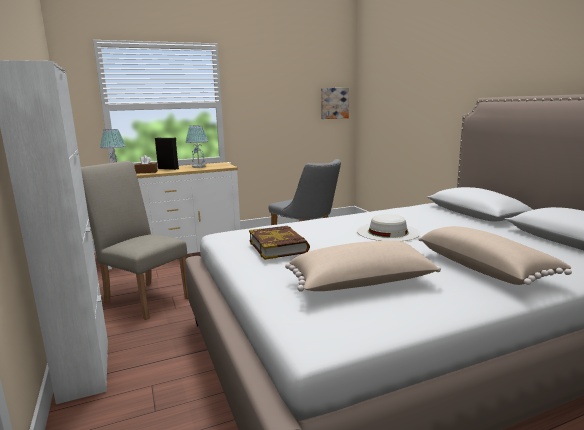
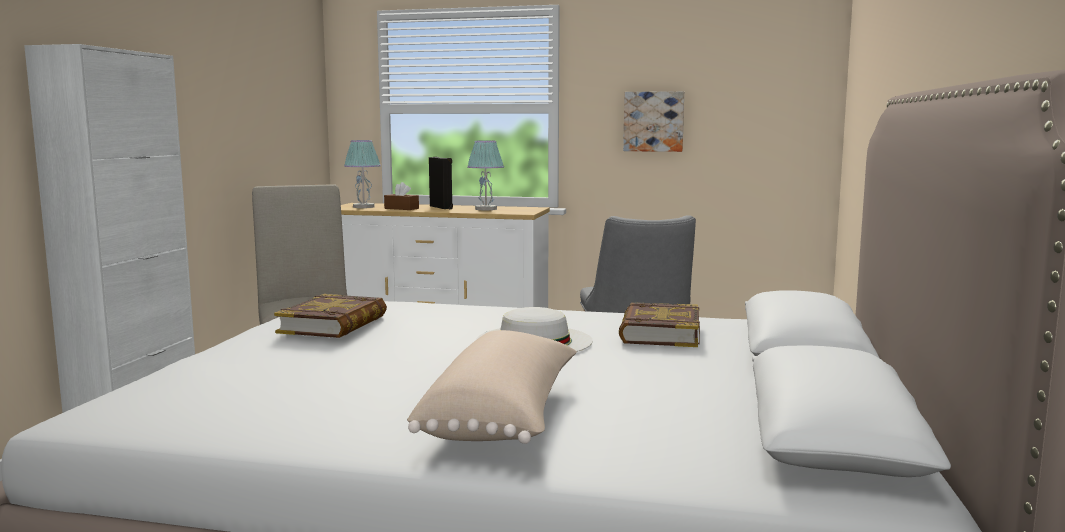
camera: 35 degrees right, 5 degrees down
beige pillow [285,241,441,292] -> none
picture [321,88,349,119] -> picture moved to [623,91,684,152]
none -> book [619,302,700,347]

